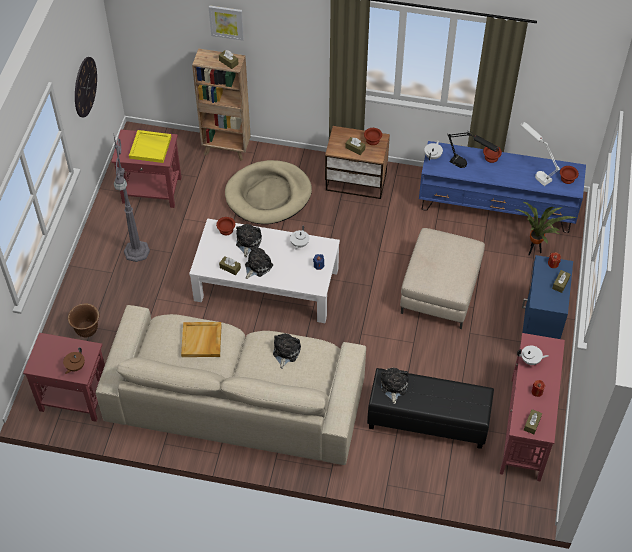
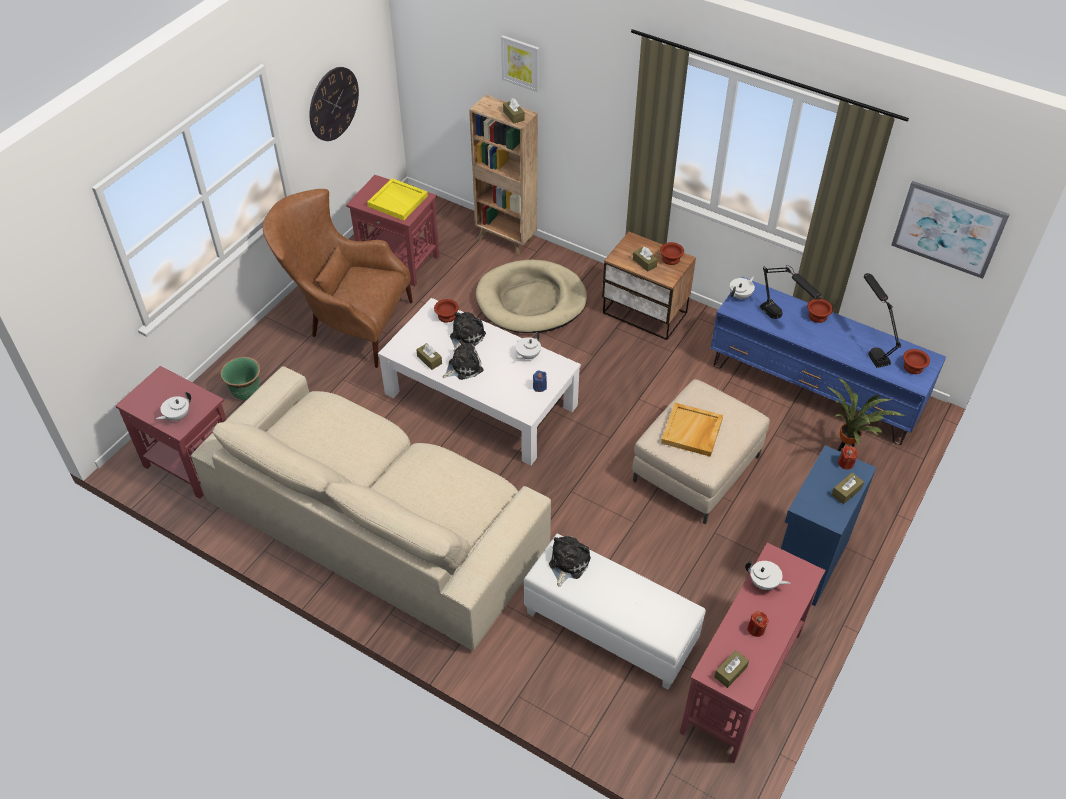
camera: 20 degrees right, 5 degrees down
brown teapot [63,347,85,374] -> white teapot [156,392,191,421]
brown planter [68,303,100,337] -> green planter [220,356,261,400]
grey floor lamp [114,137,150,262] -> brown armchair [263,189,413,368]
beige tray [181,322,222,357] -> beige tray moved to [661,403,723,457]
plush toy [273,333,301,369] -> none
black ottoman [367,368,494,449] -> white ottoman [524,534,706,689]
white table lamp [521,122,560,186] -> black table lamp [864,273,901,368]
none -> picture [891,181,1010,279]

